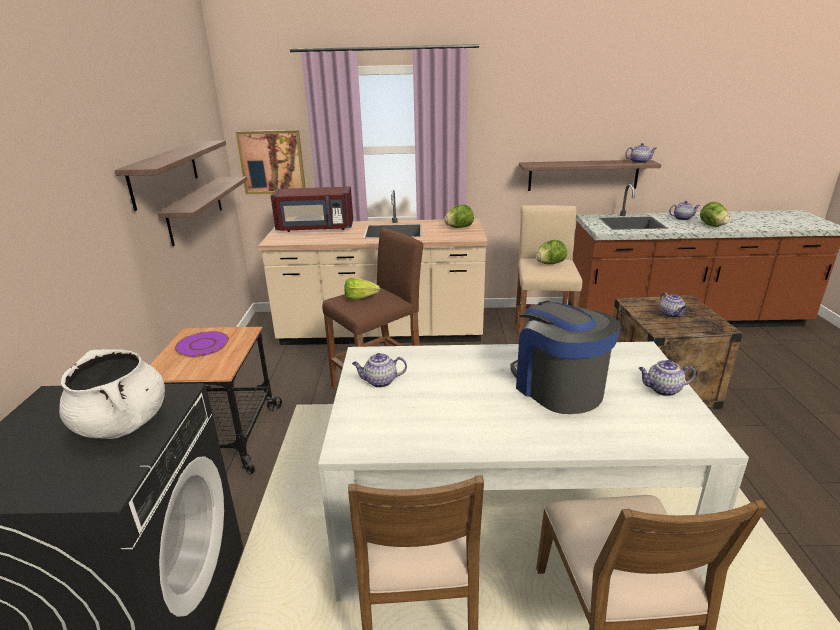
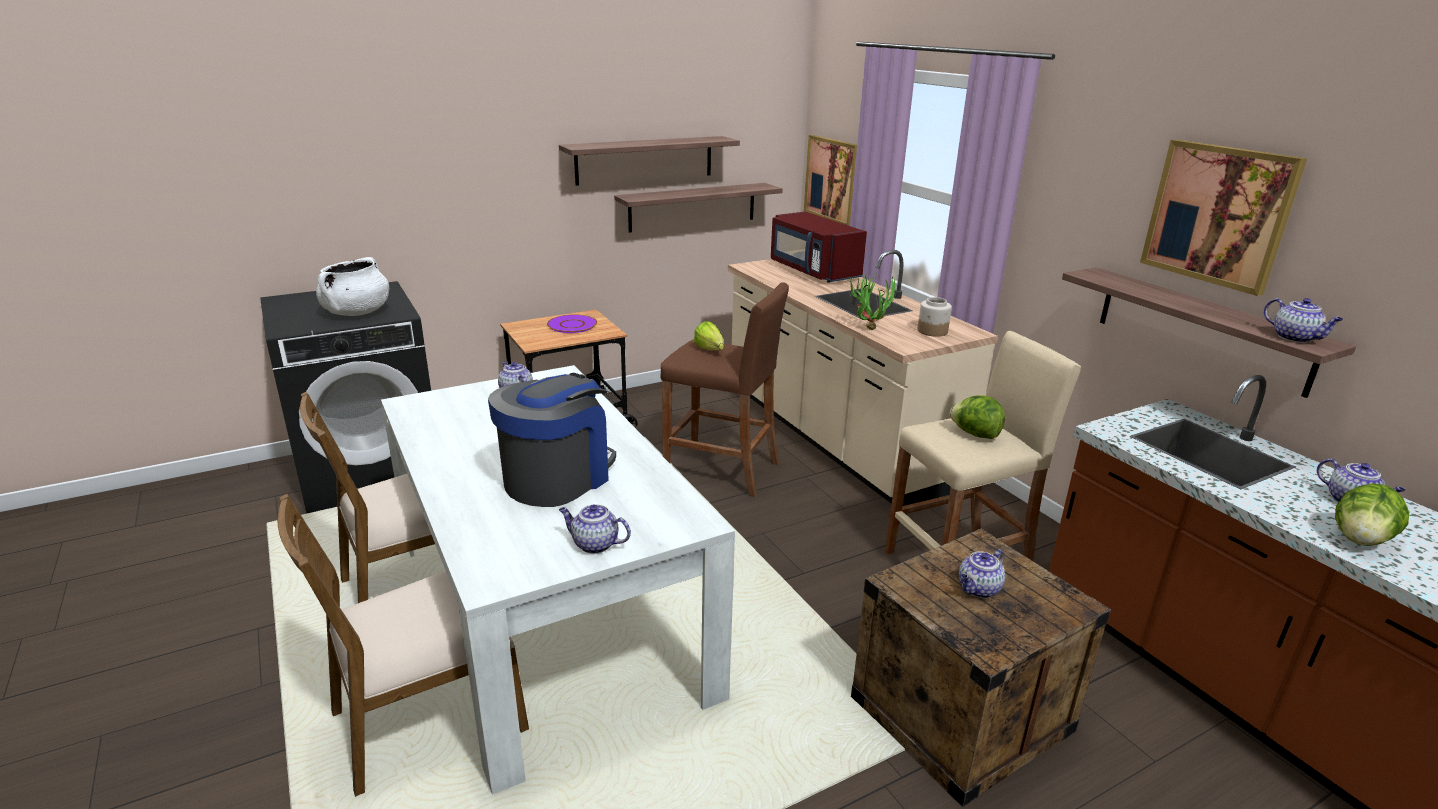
camera: 60 degrees right, 0 degrees up
lettuce [444,204,474,228] -> jar [917,297,952,337]
teapot [638,360,696,396] -> teapot turned 45 degrees counterclockwise [559,504,631,554]
none -> potted plant [845,271,899,330]
none -> picture [1140,140,1307,296]

